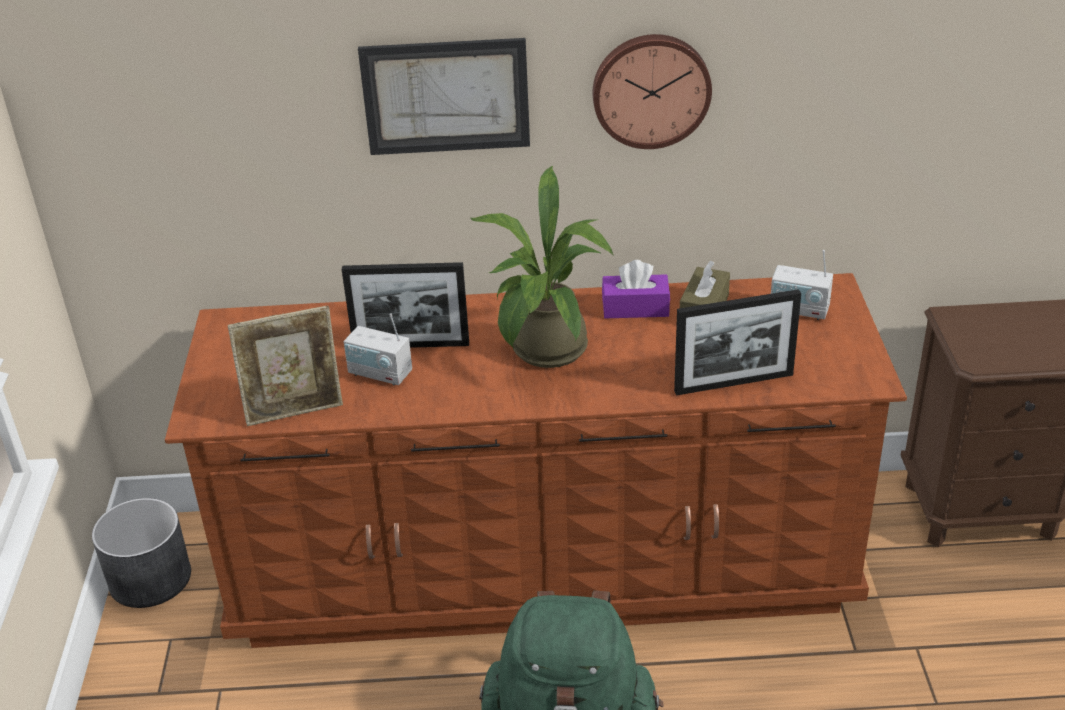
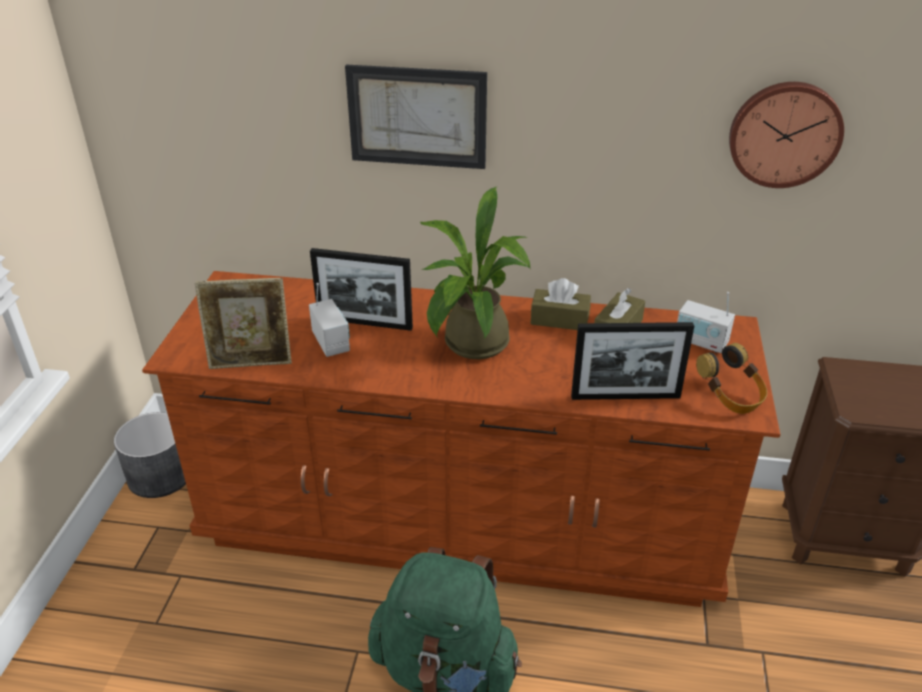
camera: 10 degrees right, 0 degrees up
radio [344,314,412,386] -> radio turned 150 degrees counterclockwise [309,283,350,357]
wall clock [592,34,712,149] -> wall clock moved to [729,82,844,188]
purple tissue box [602,260,670,318] -> brown tissue box [531,278,591,330]
none -> headphones [696,343,767,414]

